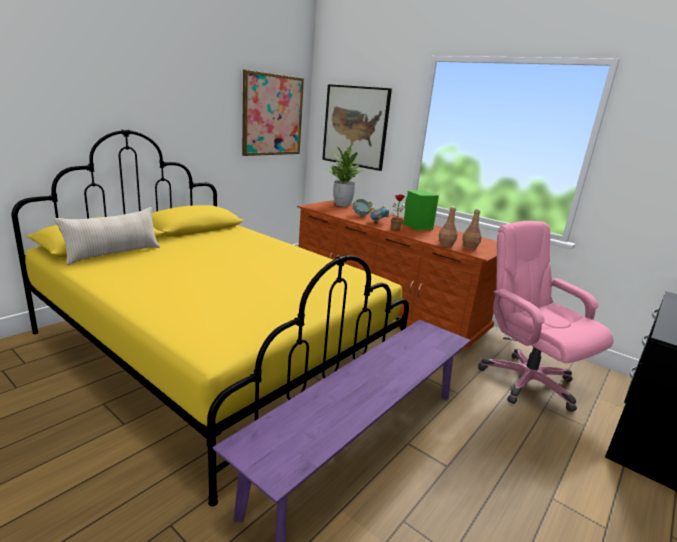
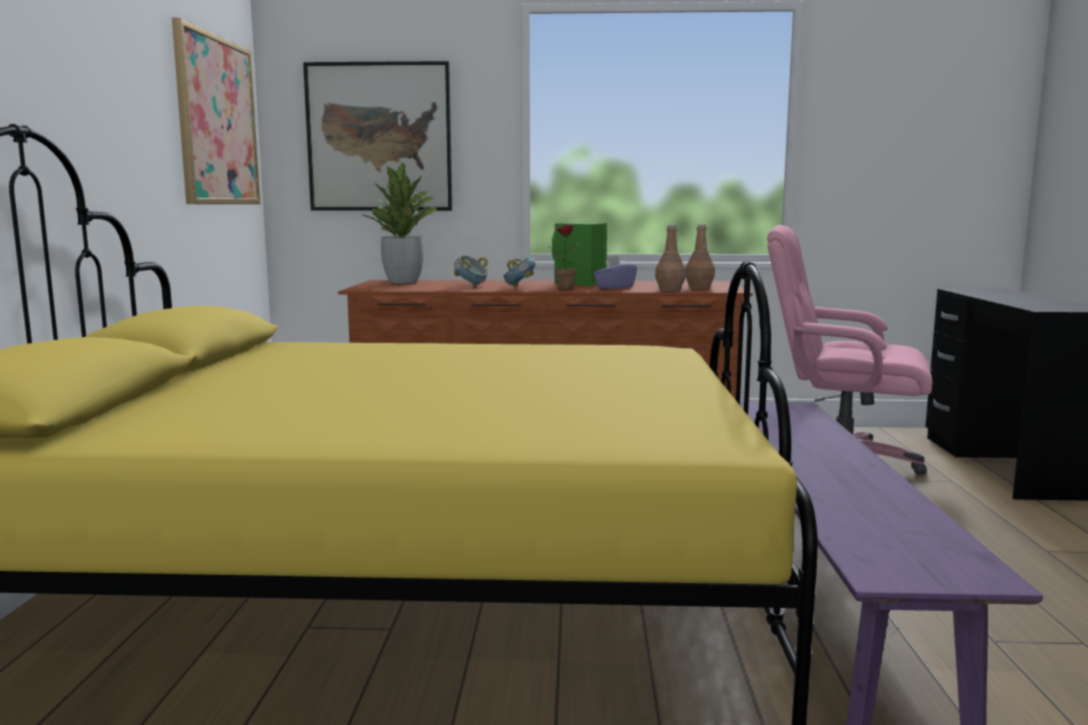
camera: 35 degrees left, 10 degrees down
beige pillow [55,207,160,265] -> none
none -> purple tissue box [594,256,637,289]

